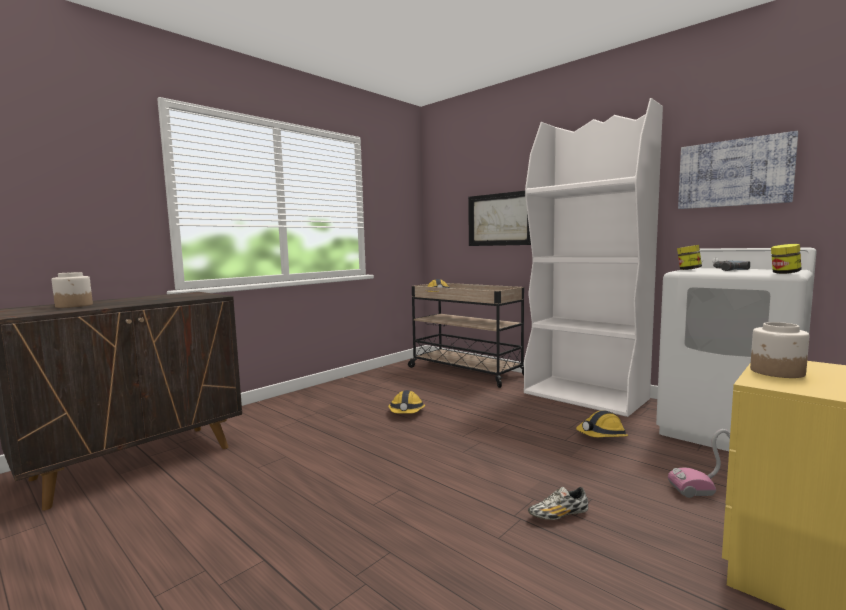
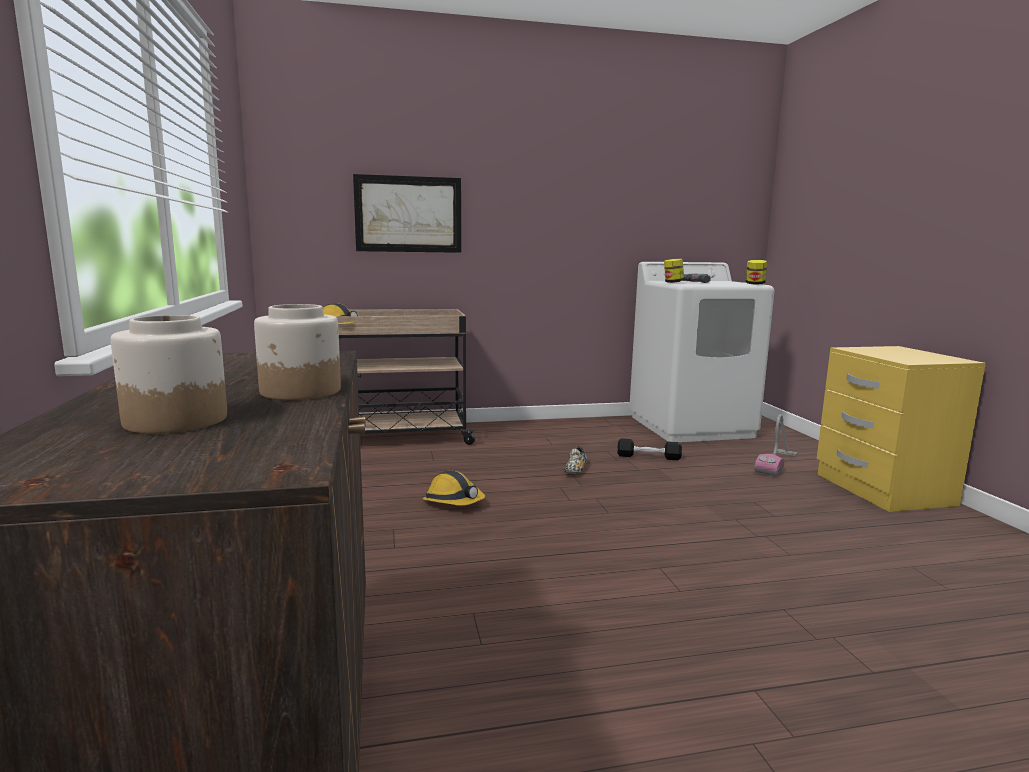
camera: 55 degrees left, 5 degrees up
white bookcase [524,98,663,417] -> none
shoe [528,487,588,520] -> shoe moved to [564,446,587,474]
hard hat [576,410,628,437] -> black dumbbell [617,438,682,460]
picture [678,131,798,209] -> none
jar [750,322,809,378] -> jar moved to [254,304,341,400]

